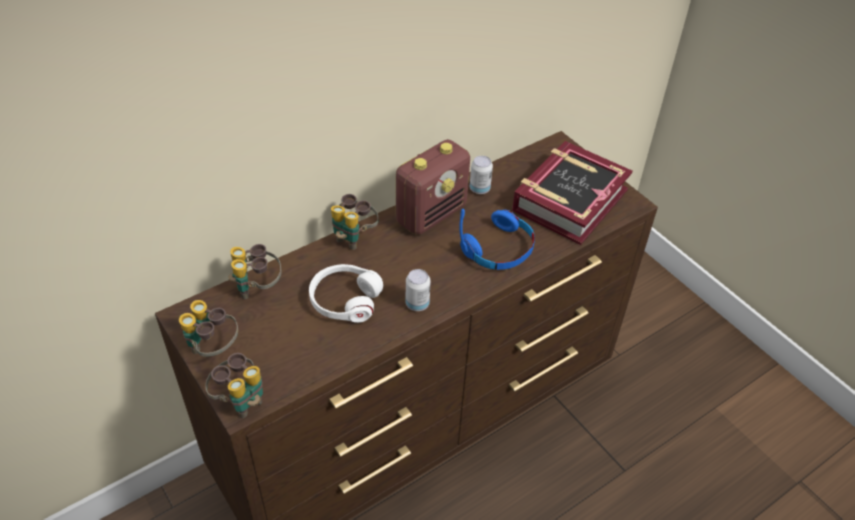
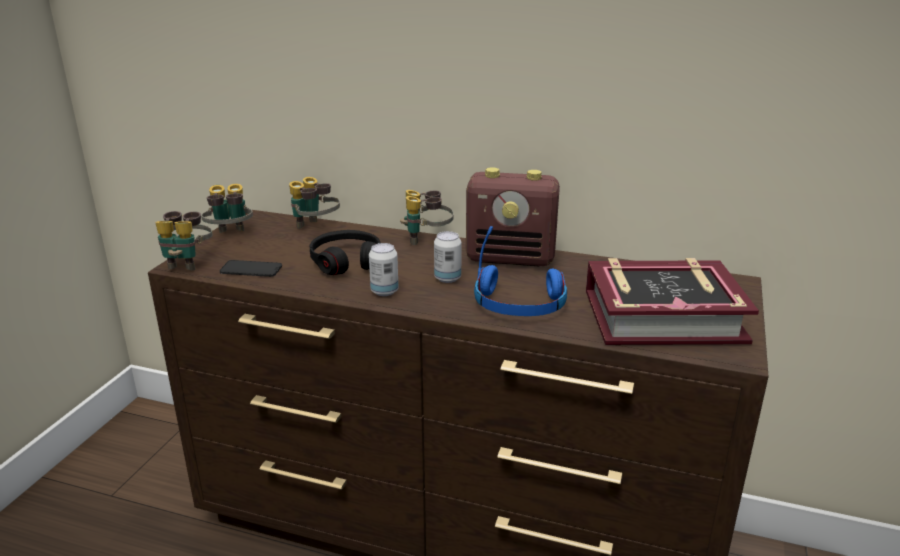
camera: 55 degrees right, 20 degrees down
white headphones [309,264,383,323] -> black headphones [310,230,381,275]
can [470,156,493,194] -> can moved to [434,231,462,283]
none -> phone [219,260,282,277]

